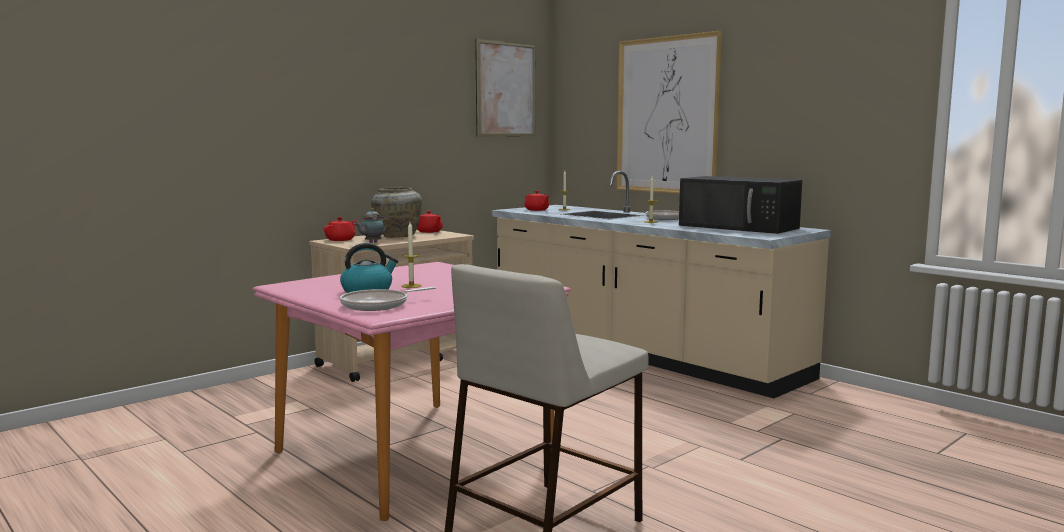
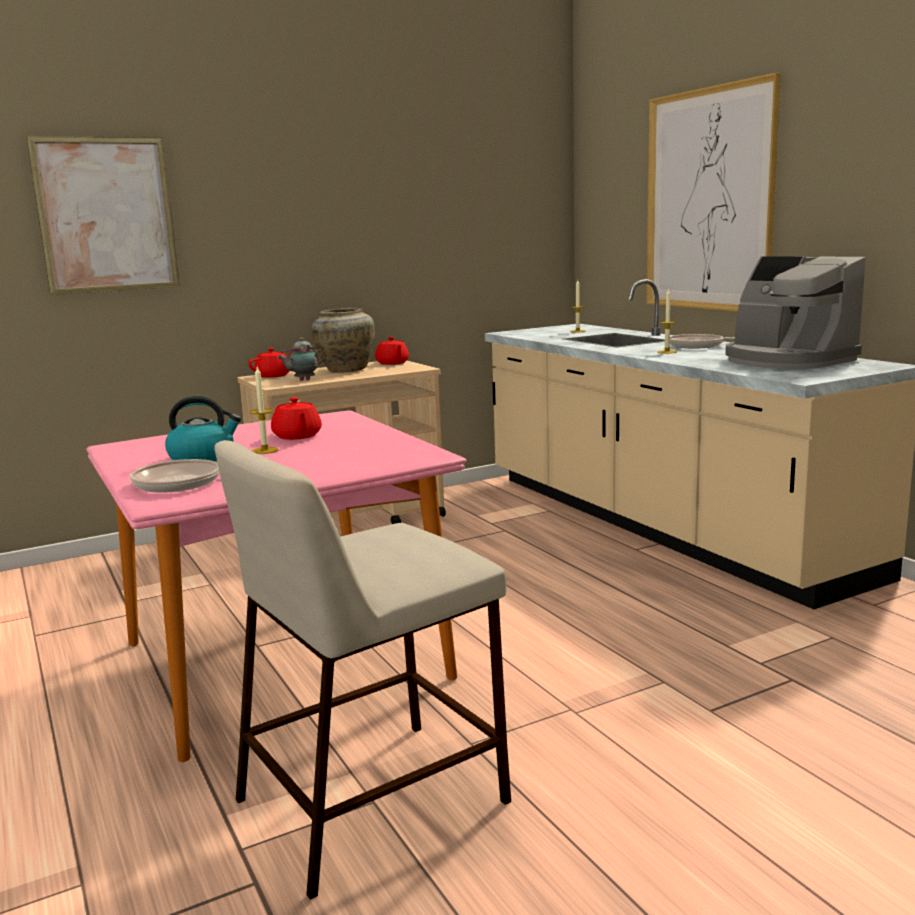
camera: 15 degrees right, 5 degrees up
picture [475,38,536,137] -> picture moved to [26,136,180,295]
red teapot [524,191,550,211] -> red teapot moved to [271,397,322,440]
black microwave [679,176,802,234] -> coffee machine [725,256,866,369]

